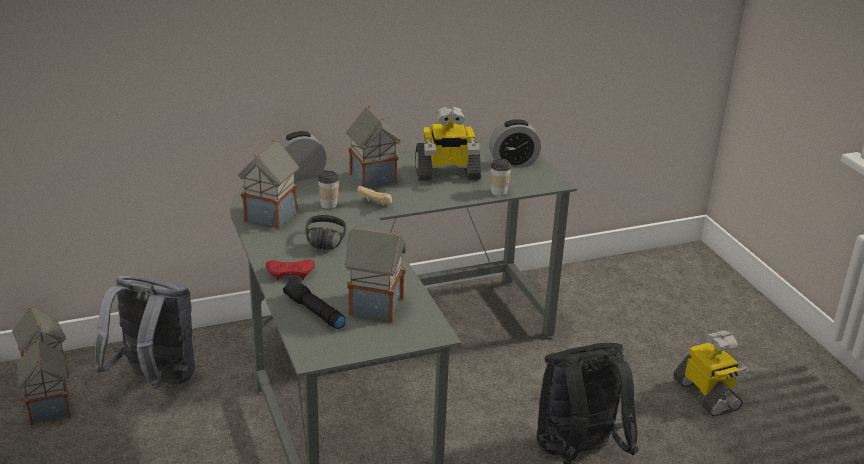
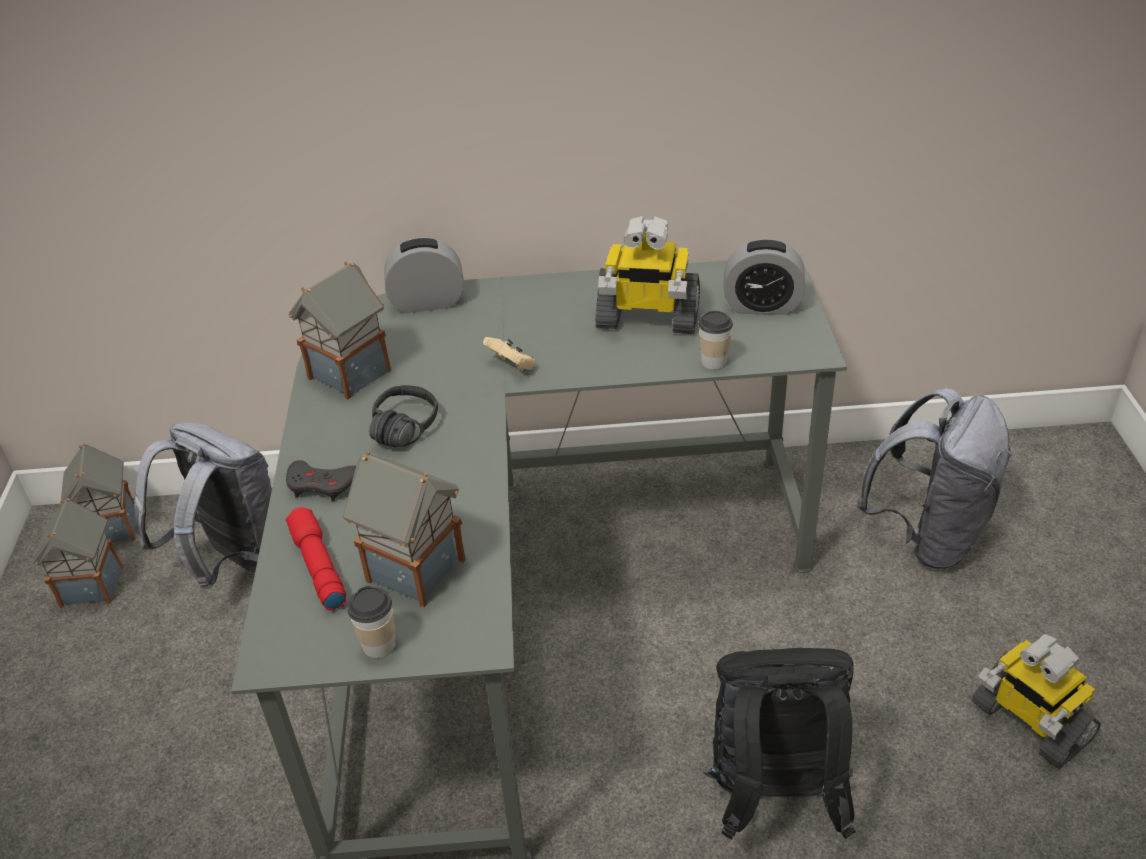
camera: 20 degrees right, 10 degrees up
red game controller [266,259,315,281] -> grey game controller [286,460,356,501]
black flashlight [283,279,345,329] -> red flashlight [286,507,346,611]
cup [318,170,339,209] -> cup moved to [347,586,396,658]
toy house [346,105,401,188] -> none
toy robot [673,330,753,417] -> toy robot turned 150 degrees clockwise [972,634,1101,769]
none -> grey backpack [856,388,1012,569]

